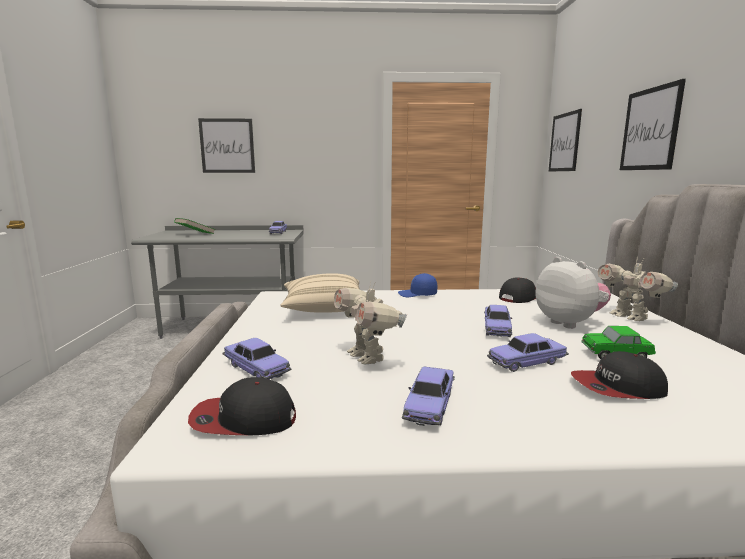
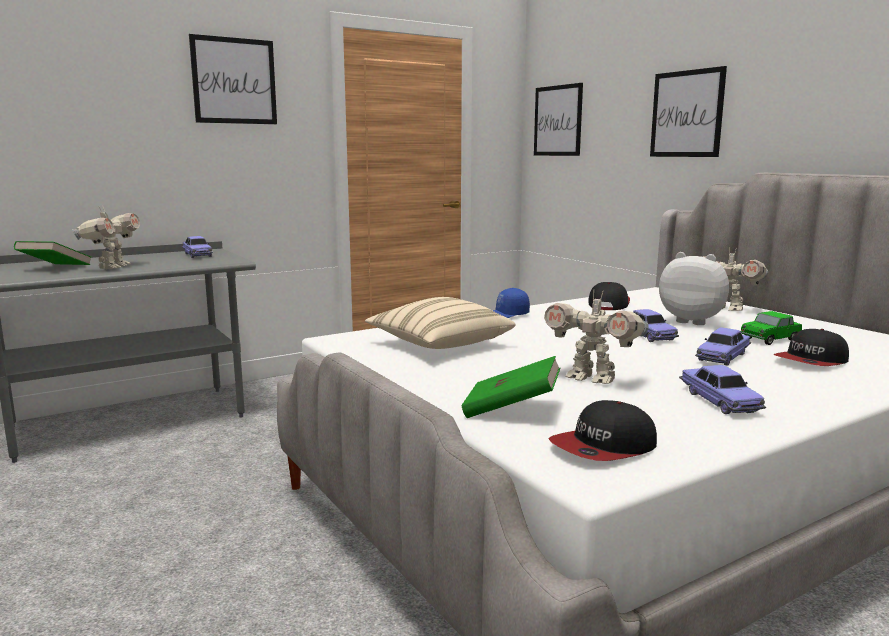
camera: 30 degrees left, 0 degrees up
picture [198,118,255,173] -> picture moved to [189,34,277,124]
toy car [222,338,291,379] -> green book [461,356,561,418]
none -> toy robot [72,207,140,270]

